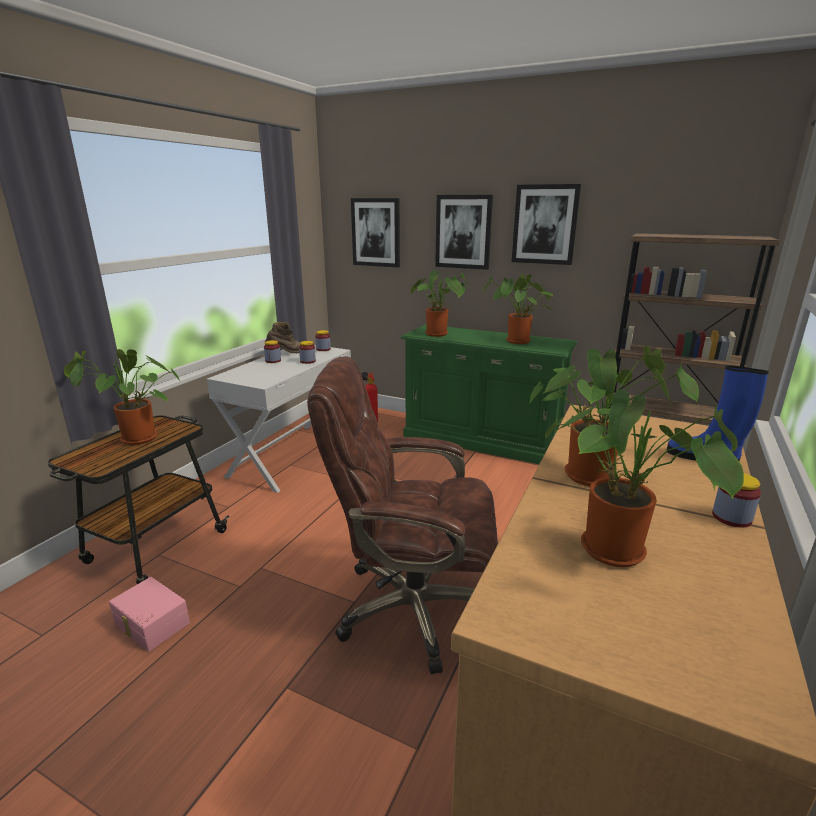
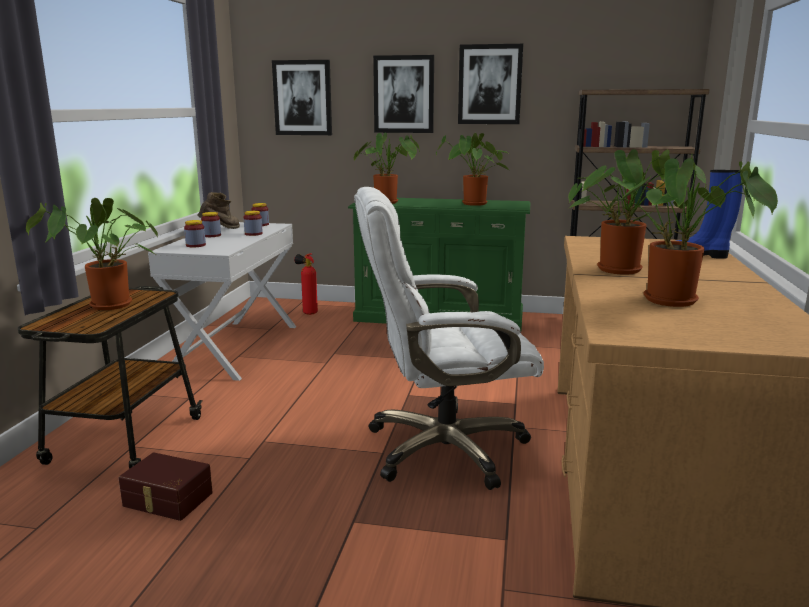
camera: 15 degrees left, 5 degrees down
pink storage box [109,577,190,652] -> brown storage box [118,452,213,521]
brown office chair [307,356,498,674] -> white office chair [354,187,544,490]
jar [712,473,761,528] -> jar moved to [184,220,206,247]

